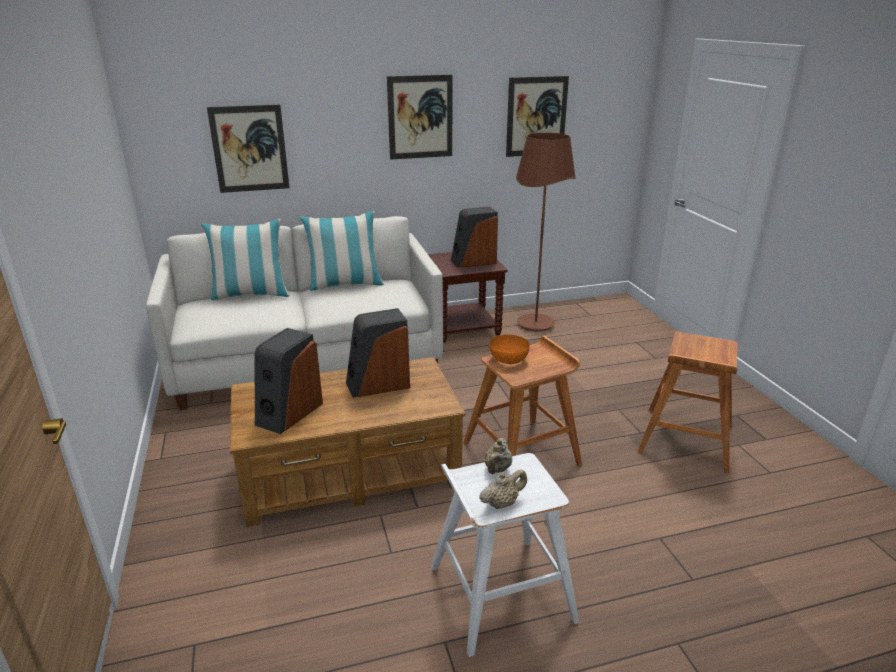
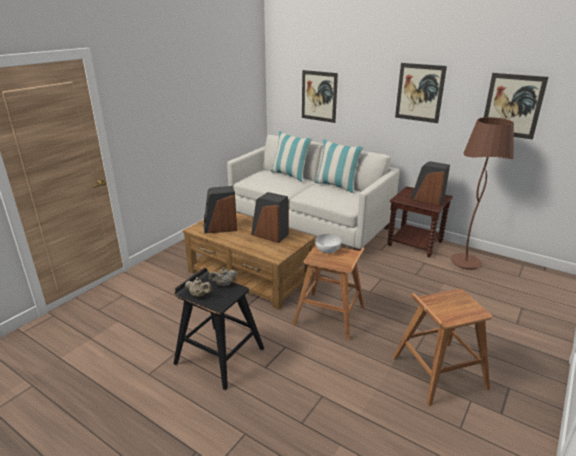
camera: 50 degrees right, 0 degrees up
white stool [431,453,580,657] -> black stool [174,268,264,390]
orange bowl [490,335,530,364] -> white bowl [315,234,341,253]

